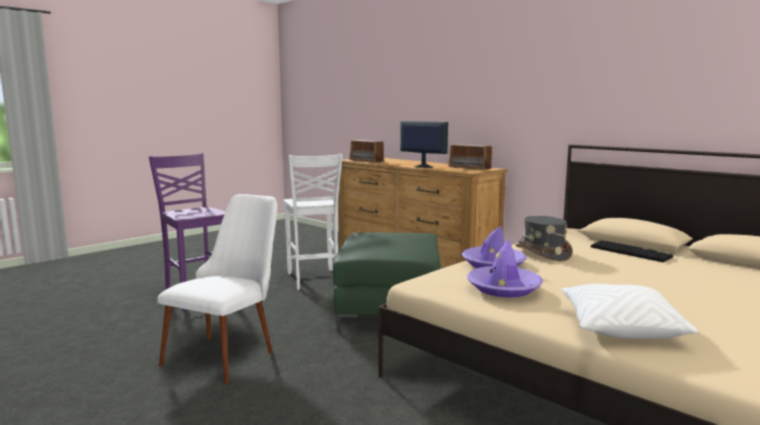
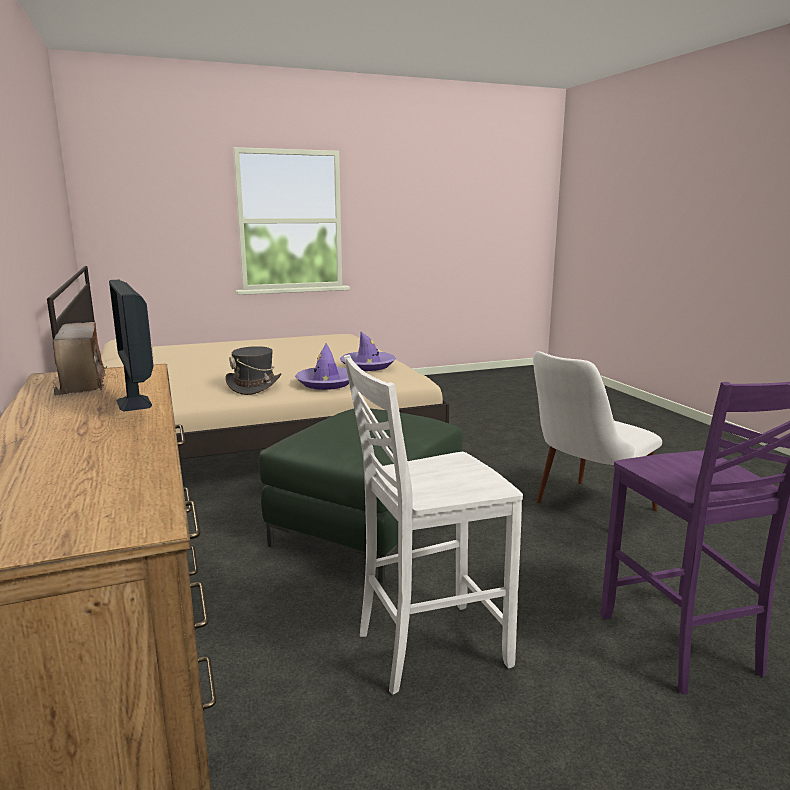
camera: 155 degrees left, 5 degrees up
white chair [283,154,343,290] -> white chair turned 120 degrees counterclockwise [344,355,523,695]
radio [349,140,385,163] -> none
white pillow [561,284,698,339] -> none
keyboard [591,240,673,262] -> none

